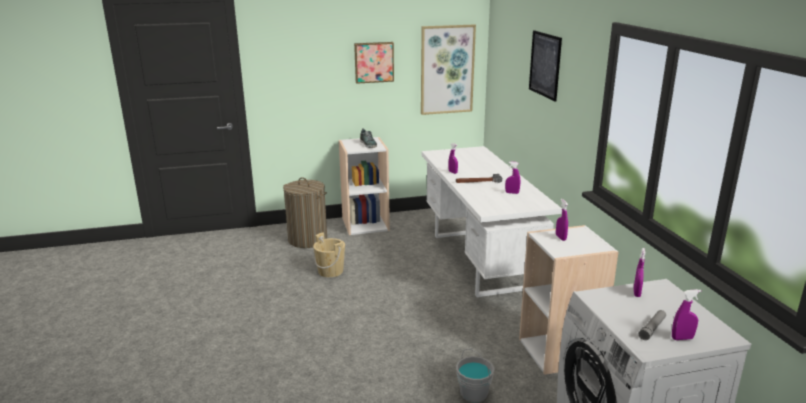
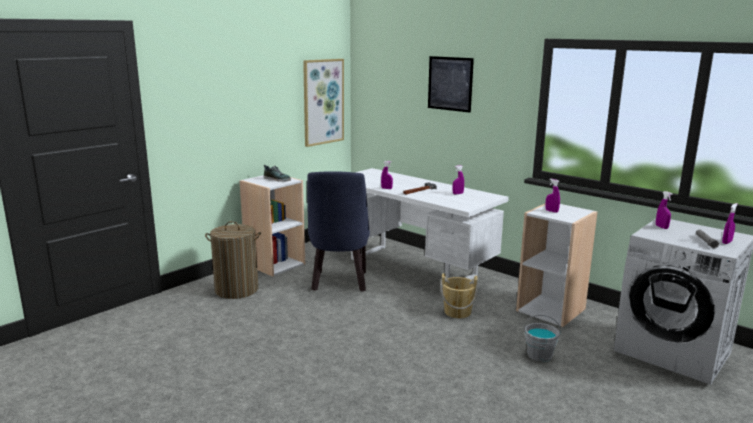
camera: 35 degrees left, 5 degrees down
beige bucket [313,233,345,278] -> beige bucket moved to [440,273,478,318]
picture [354,42,394,84] -> none
none -> blue chair [307,171,370,292]

